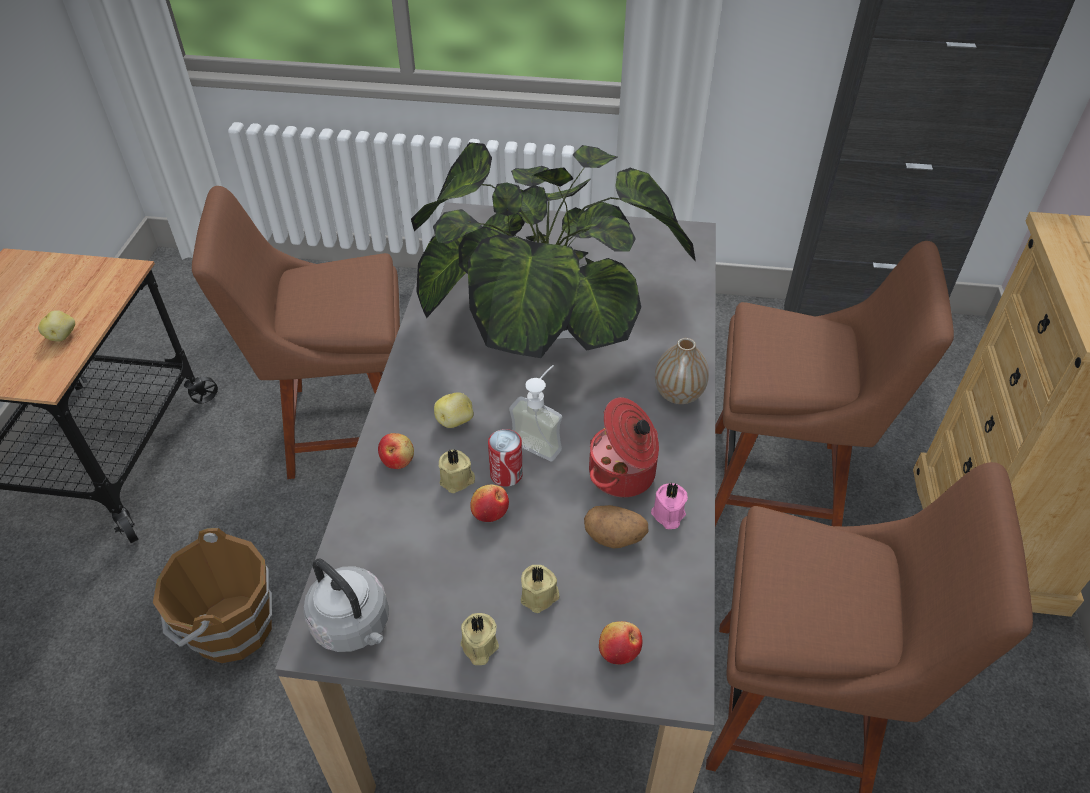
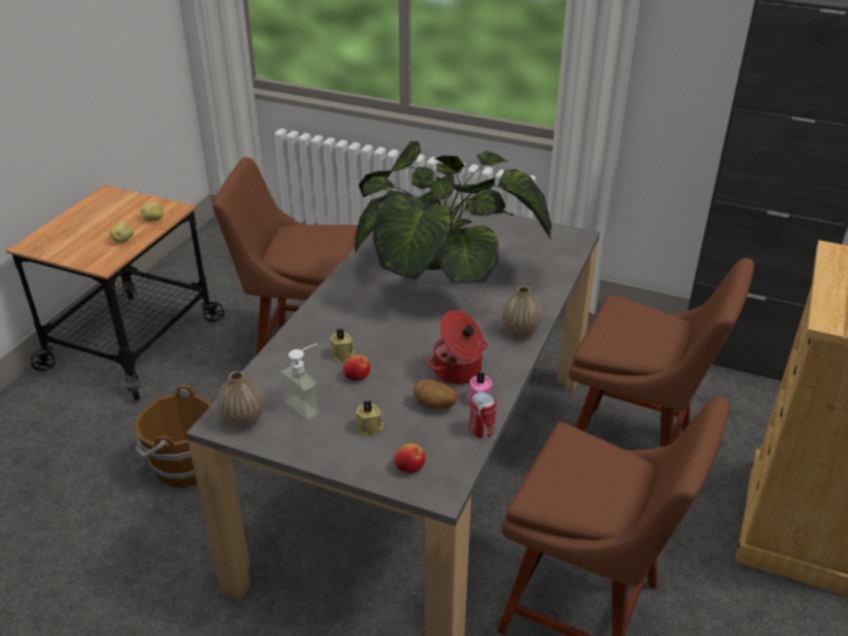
camera: 15 degrees right, 10 degrees down
grey kettle [303,558,389,652] -> vase [218,371,263,428]
apple [378,433,414,469] -> none
potato [434,392,474,428] -> potato moved to [140,202,164,221]
beige candle [461,613,499,665] -> none
can [488,429,523,487] -> can moved to [469,392,497,438]
soap dispenser [509,365,562,462] -> soap dispenser moved to [281,344,319,420]

